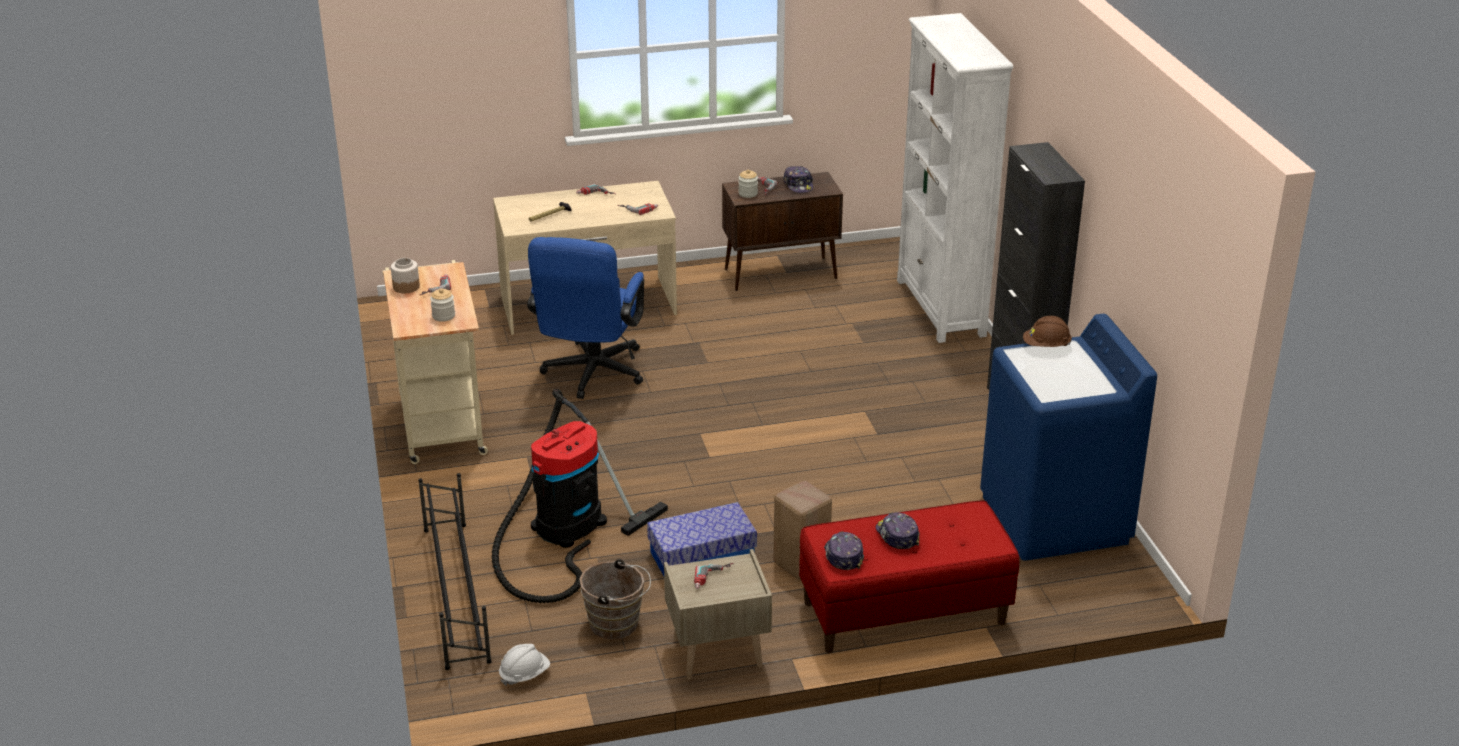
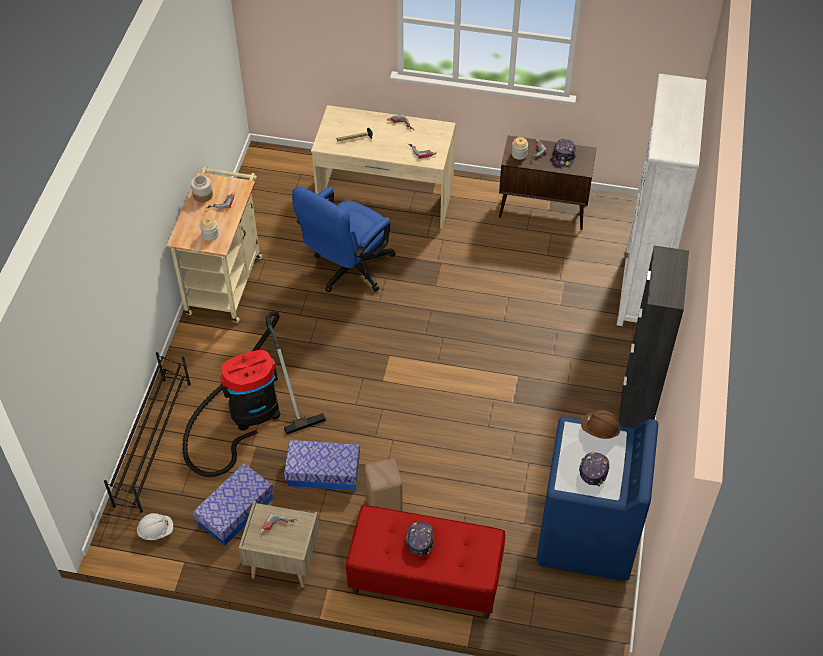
camera: 25 degrees right, 20 degrees up
brown bucket [580,559,651,639] -> storage box [193,464,274,546]
cap [824,531,864,570] -> cap moved to [579,452,610,487]

